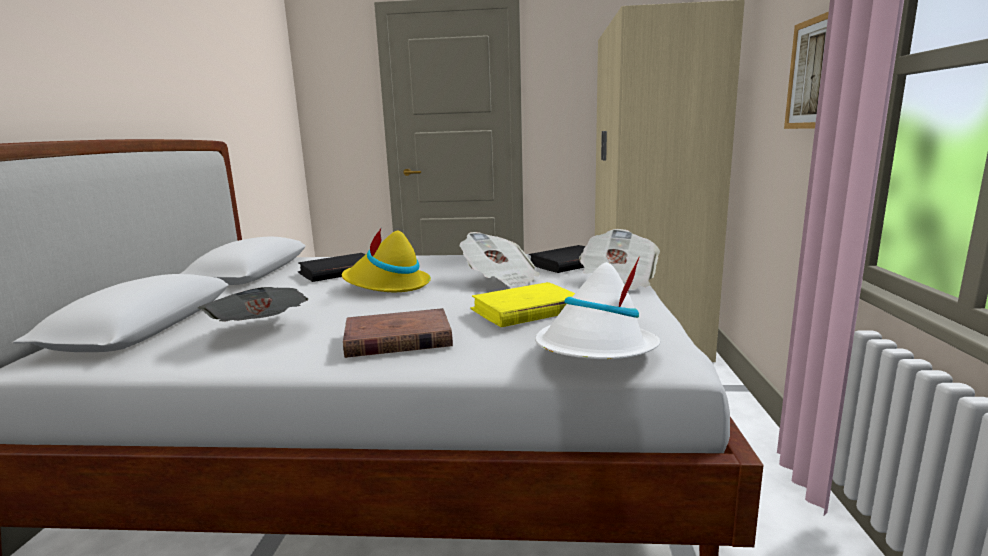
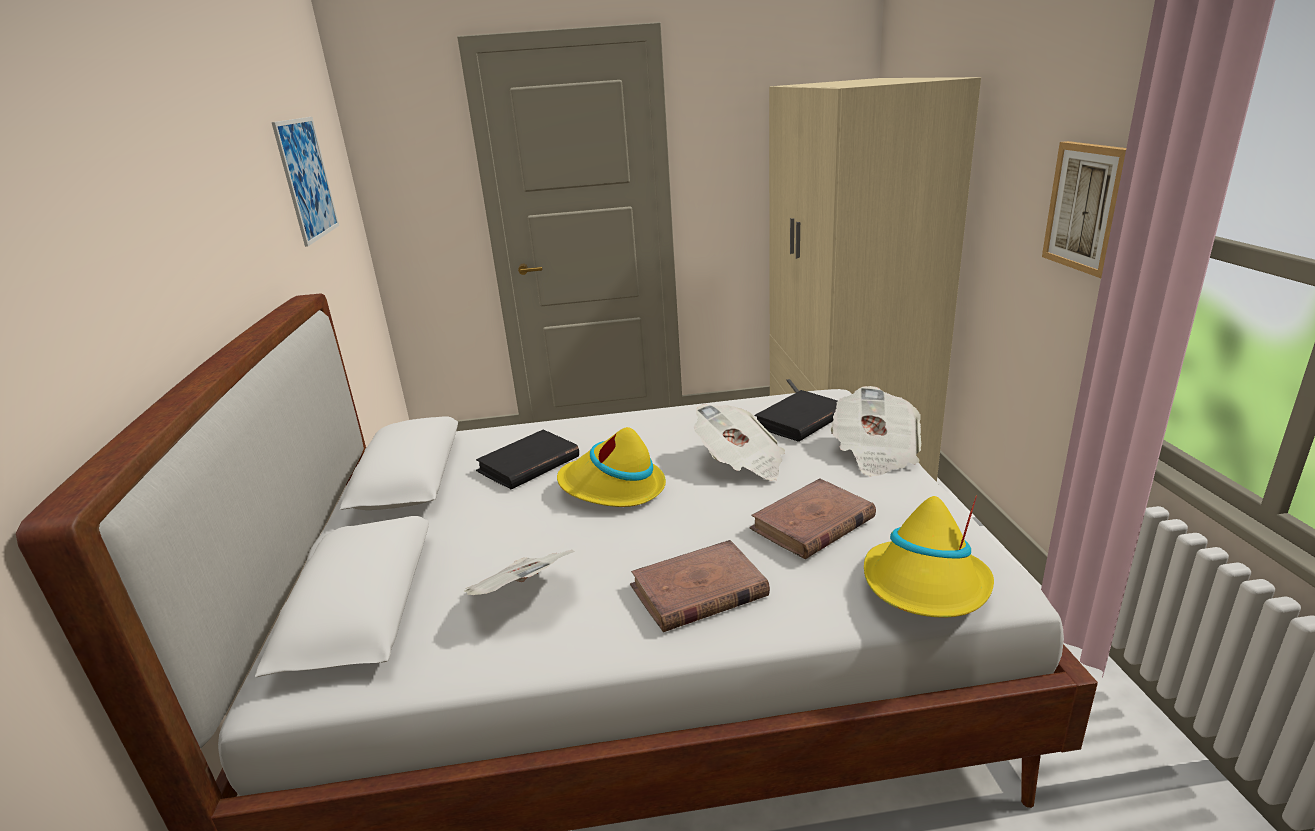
camera: 10 degrees left, 10 degrees up
yellow book [470,282,575,327] -> brown book [749,478,876,559]
white hat [535,257,660,359] -> yellow hat [864,495,994,617]
none -> picture [271,117,339,247]

